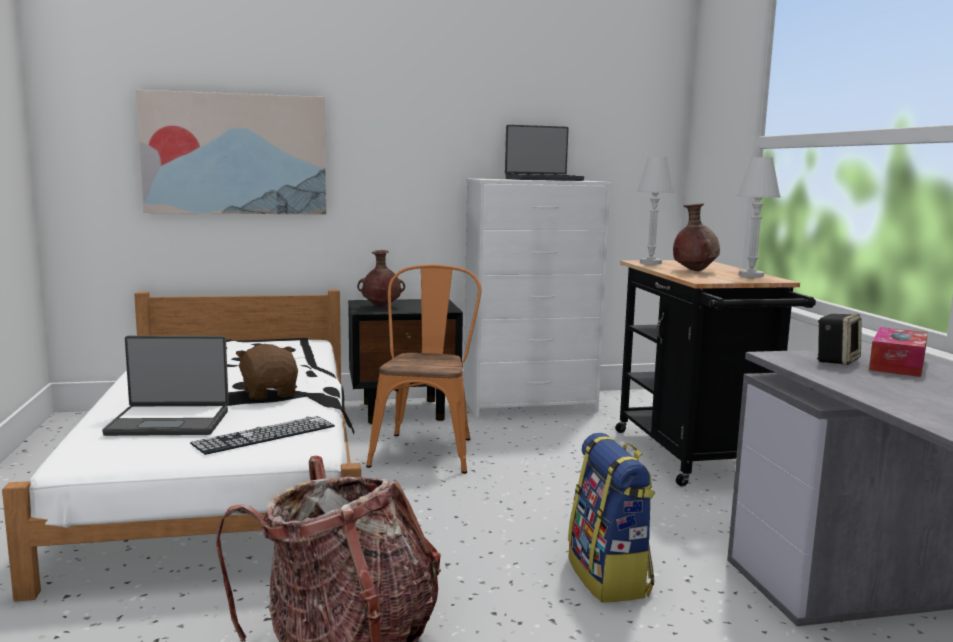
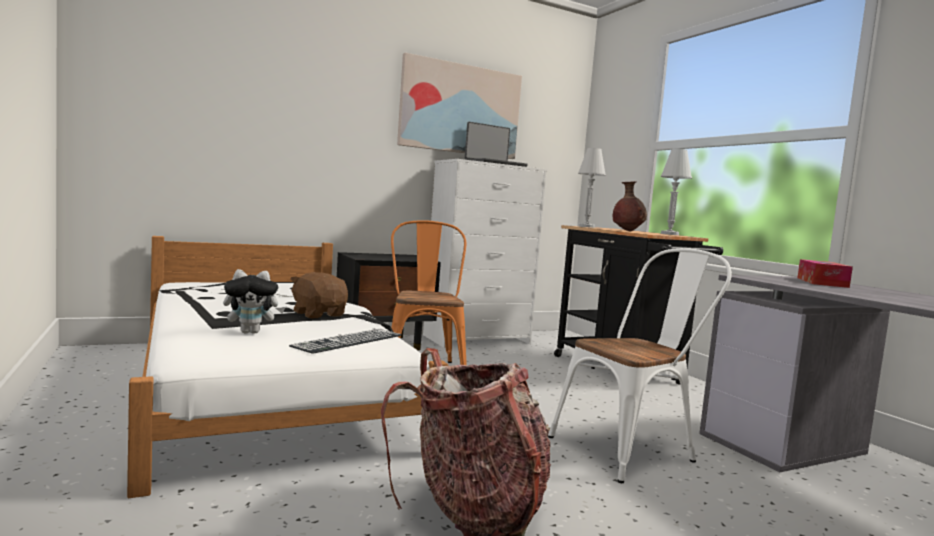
camera: 15 degrees left, 5 degrees down
laptop [102,336,229,436] -> plush toy [223,269,285,334]
picture [136,90,327,215] -> picture moved to [397,53,522,159]
brown vase [357,250,405,307] -> none
backpack [568,433,655,603] -> white chair [548,248,732,483]
speaker [817,314,862,365] -> none

